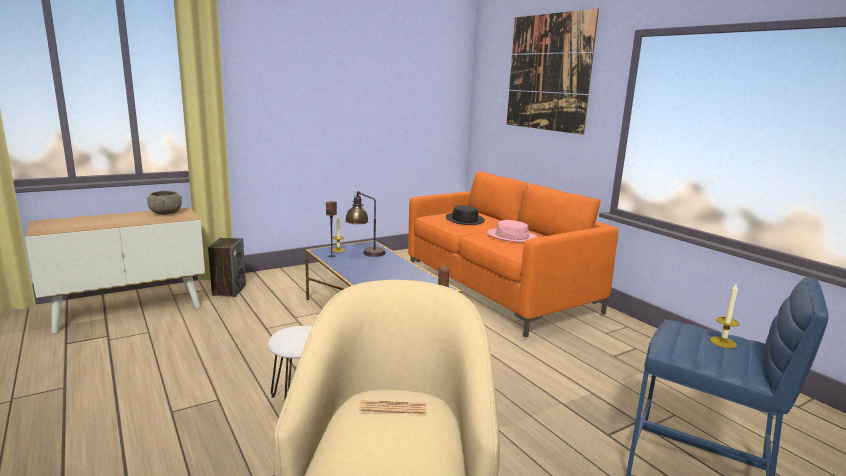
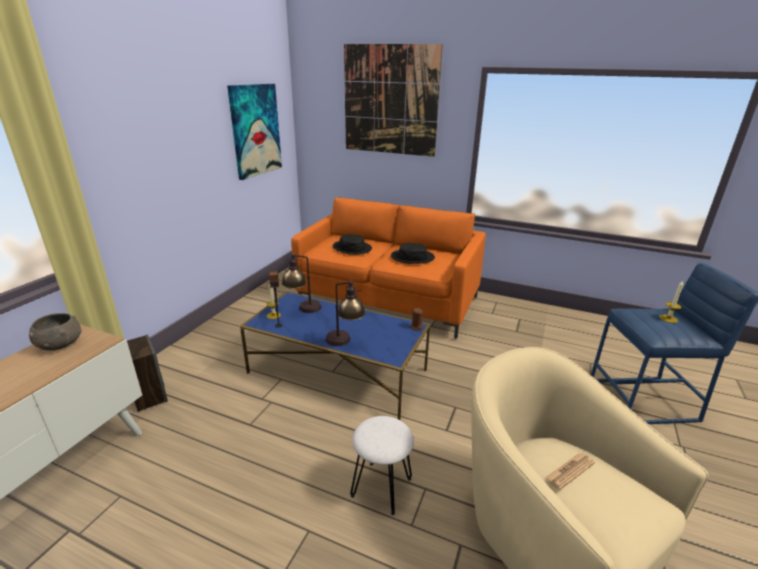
camera: 35 degrees left, 10 degrees up
pink hat [487,220,537,243] -> black hat [391,243,435,264]
none -> picture [227,84,282,180]
none -> table lamp [325,280,365,346]

